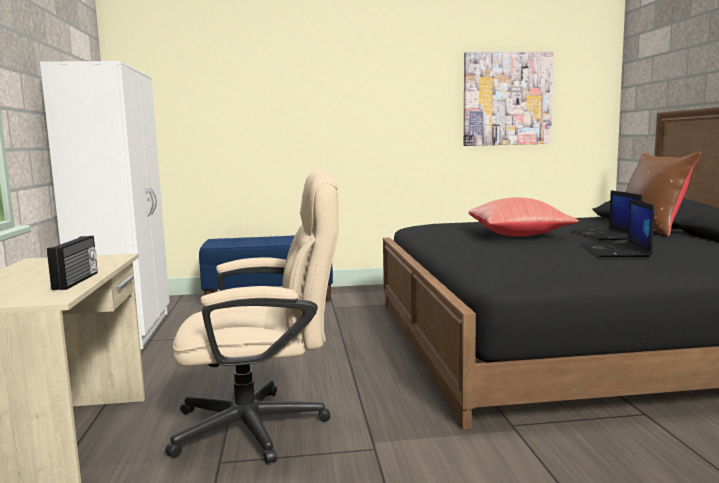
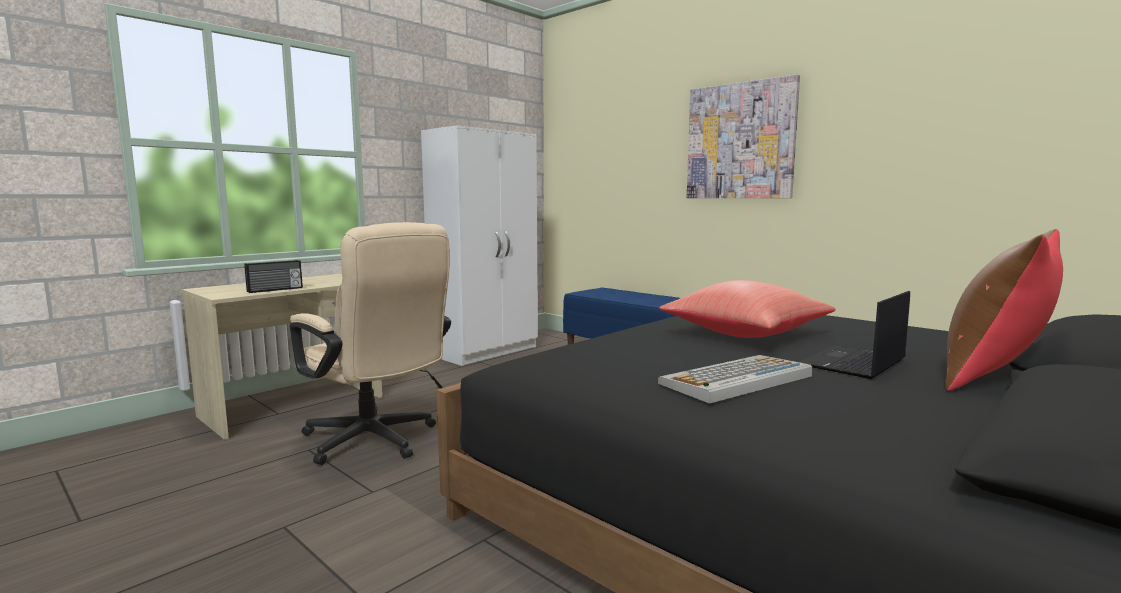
camera: 50 degrees right, 0 degrees up
picture [464,52,554,146] -> picture moved to [687,74,800,198]
laptop [581,198,655,257] -> keyboard [658,355,812,404]

